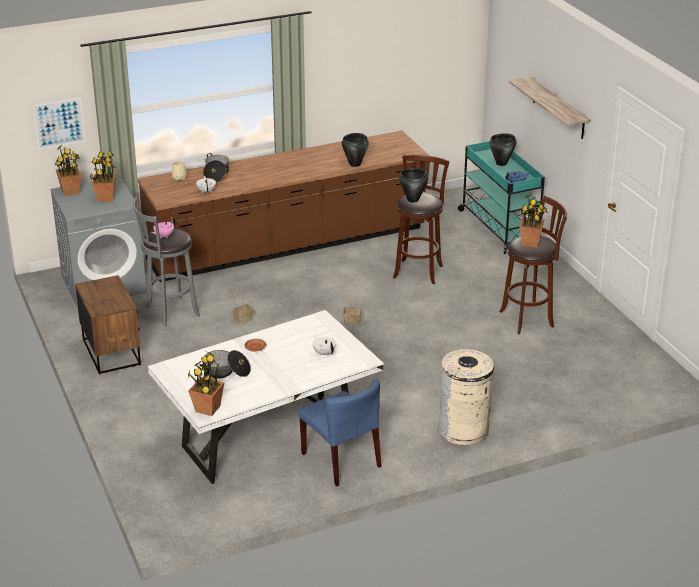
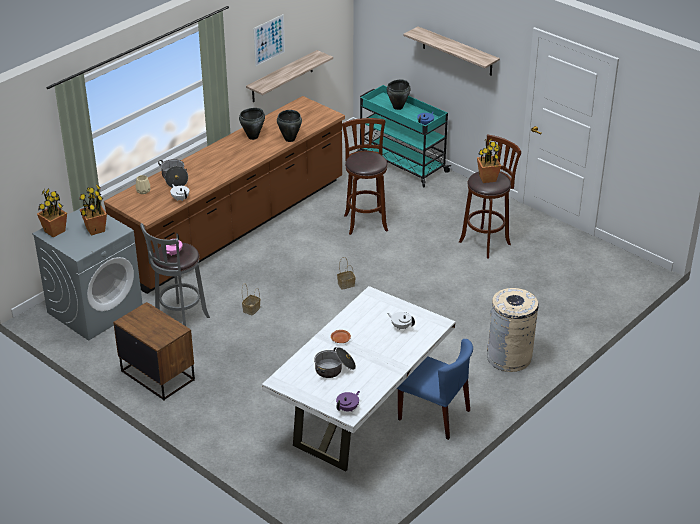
camera: 25 degrees left, 5 degrees up
picture [33,97,86,149] -> picture moved to [253,14,285,67]
potted plant [188,351,225,416] -> purple teapot [336,391,360,412]
black cooking pot [399,168,428,203] -> black cooking pot moved to [239,108,265,140]
none -> shelf [246,50,333,102]

